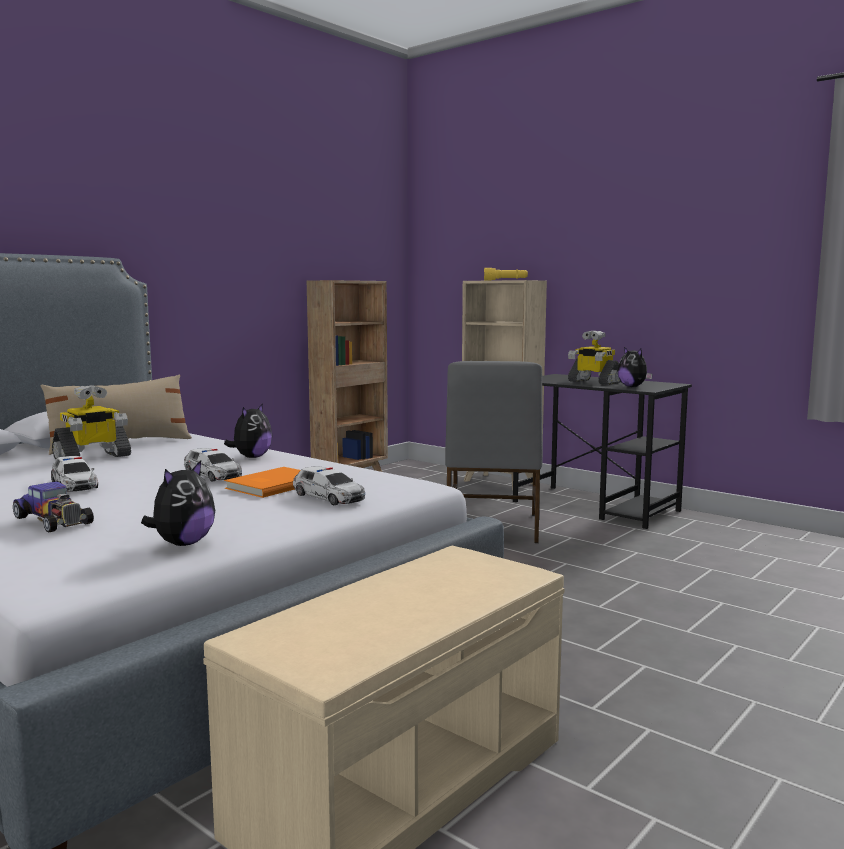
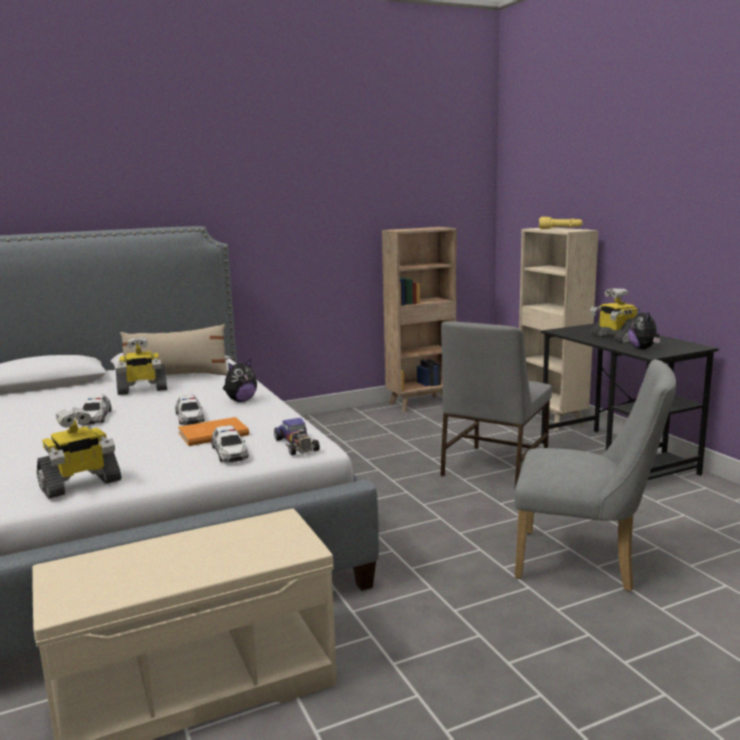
camera: 25 degrees right, 5 degrees up
toy car [13,482,94,532] -> toy car moved to [274,418,320,455]
plush toy [141,460,215,546] -> toy robot [37,408,121,499]
none -> grey chair [514,359,676,592]

